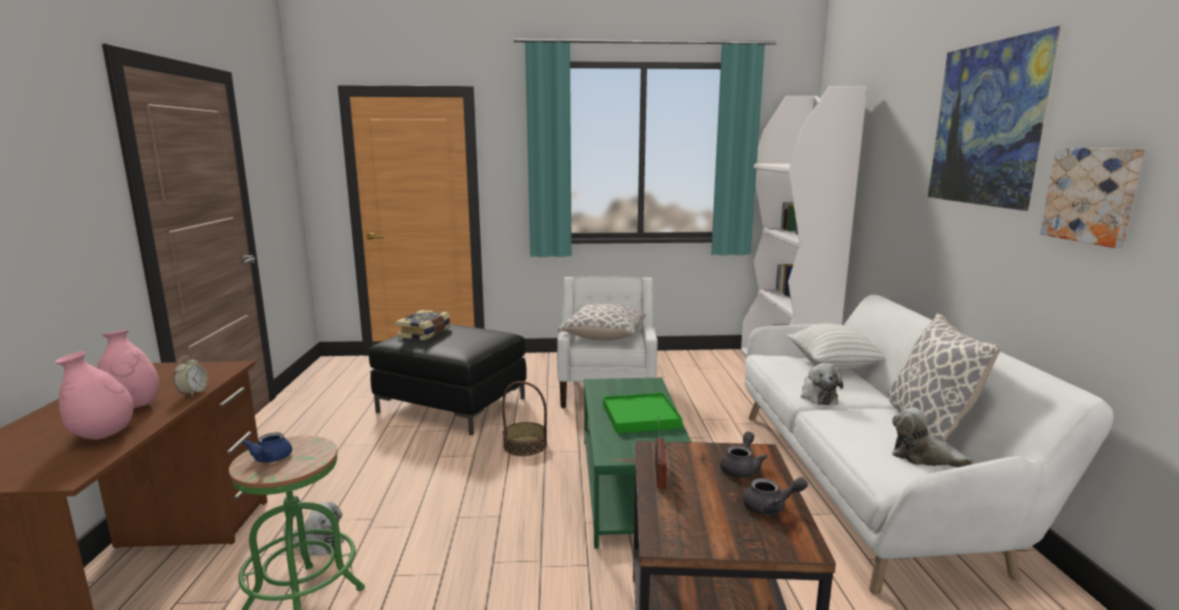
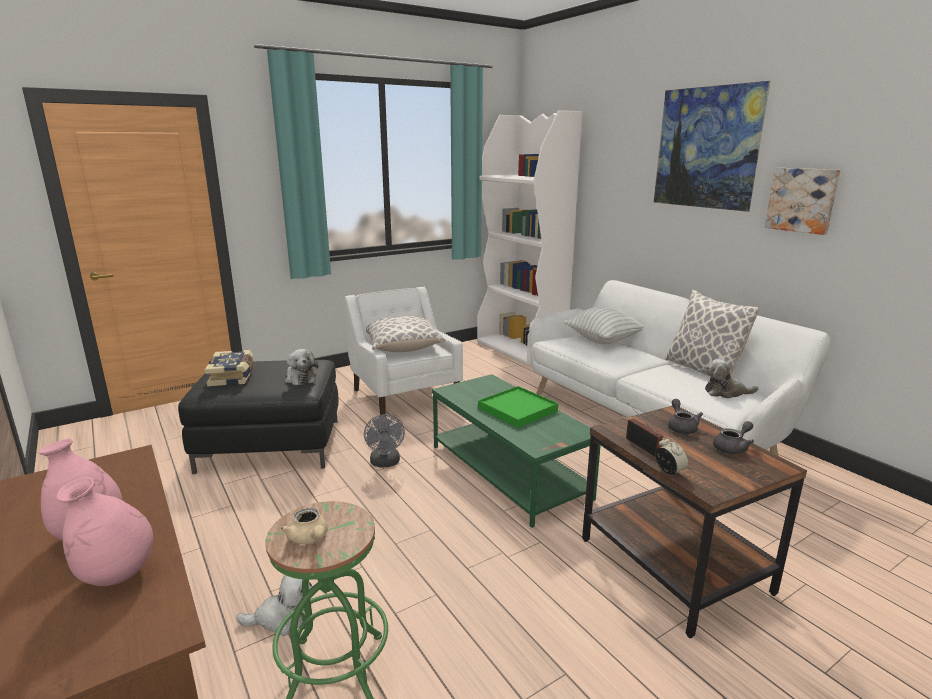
camera: 30 degrees left, 5 degrees up
alarm clock [174,356,208,396] -> alarm clock moved to [655,436,688,475]
blue teapot [242,432,292,463] -> beige teapot [280,508,328,544]
basket [502,381,547,456] -> grey fan [364,414,405,468]
plush toy [801,363,843,405] -> plush toy moved to [285,349,318,385]

